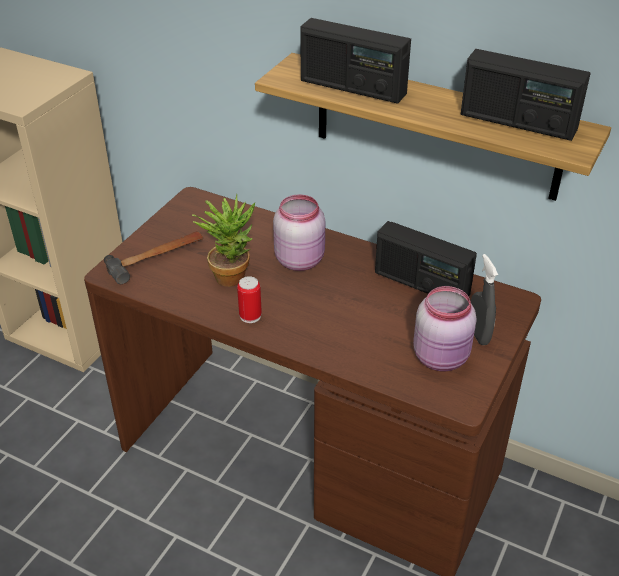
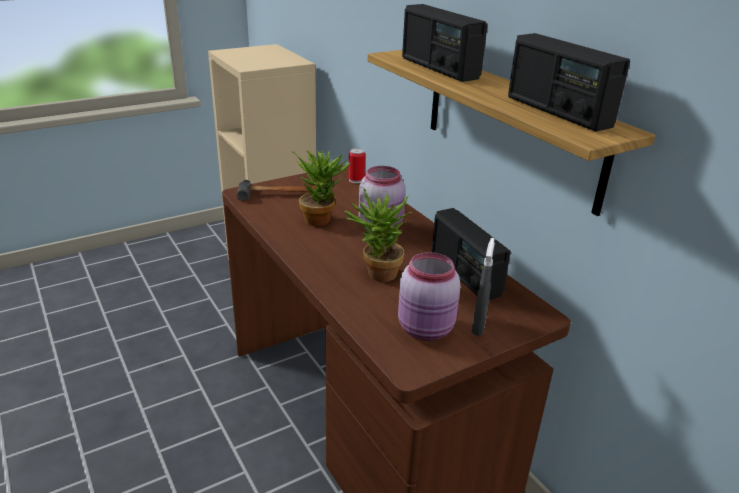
camera: 30 degrees right, 10 degrees down
can [237,276,262,323] -> can moved to [348,148,365,183]
none -> potted plant [344,189,411,282]

